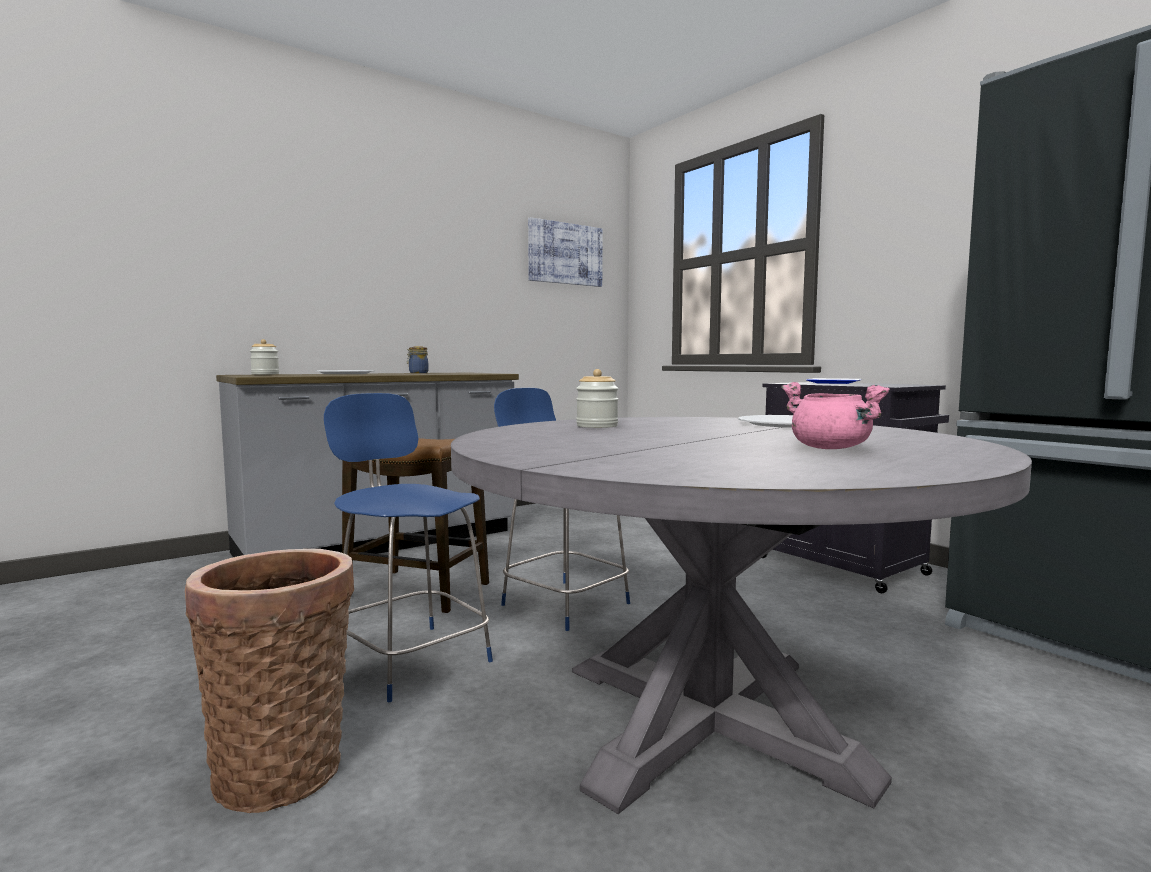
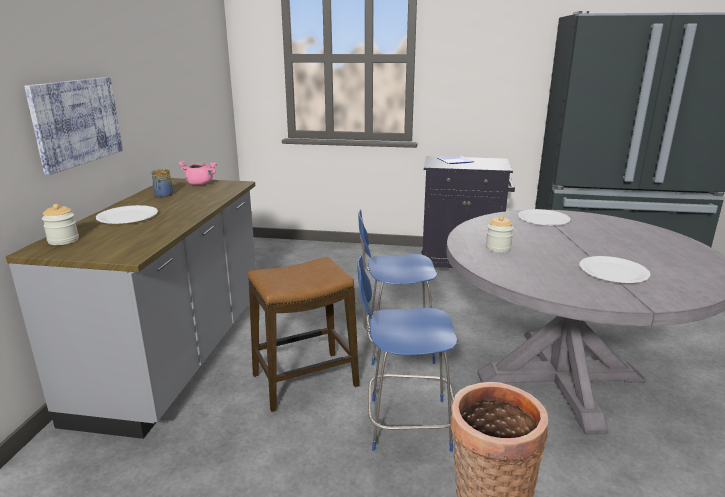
camera: 45 degrees left, 15 degrees up
picture [528,217,603,287] -> picture moved to [24,77,123,175]
pink cooking pot [781,382,890,449] -> pink cooking pot moved to [178,161,217,185]
none -> white plate [579,256,651,283]

